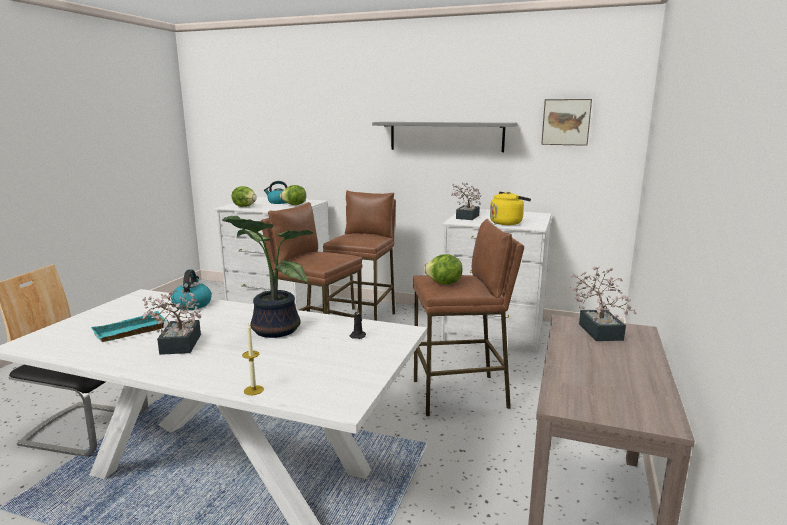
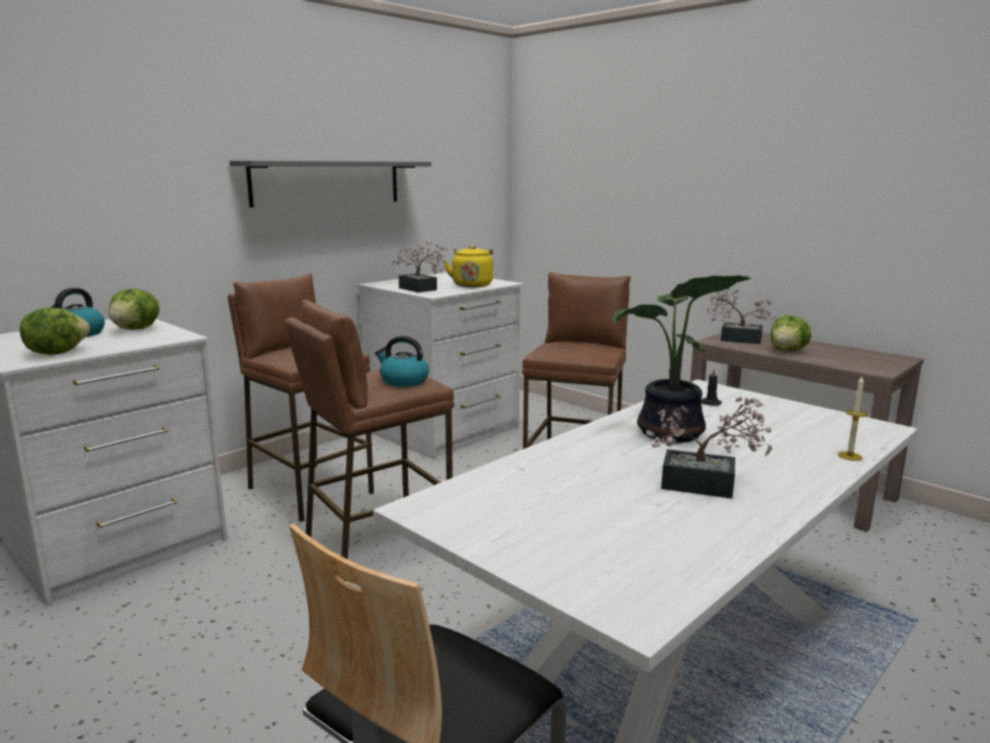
camera: 65 degrees left, 0 degrees up
turquoise tray [91,311,167,342] -> none
kettle [171,270,212,310] -> kettle moved to [375,336,429,387]
lettuce [424,254,463,285] -> lettuce moved to [770,316,811,351]
picture [541,99,592,146] -> none

